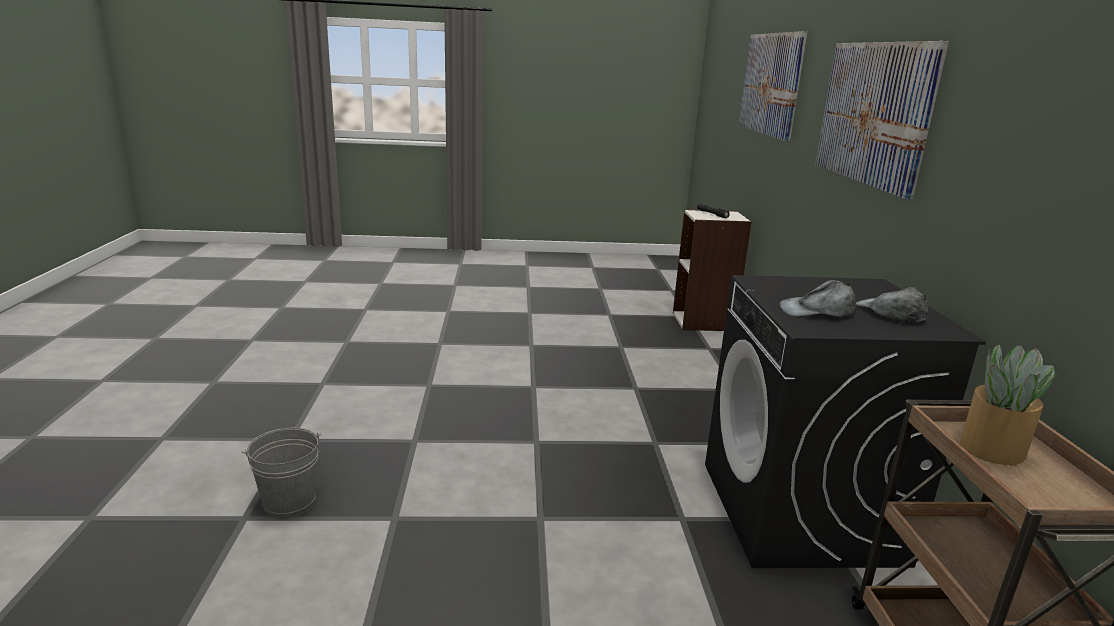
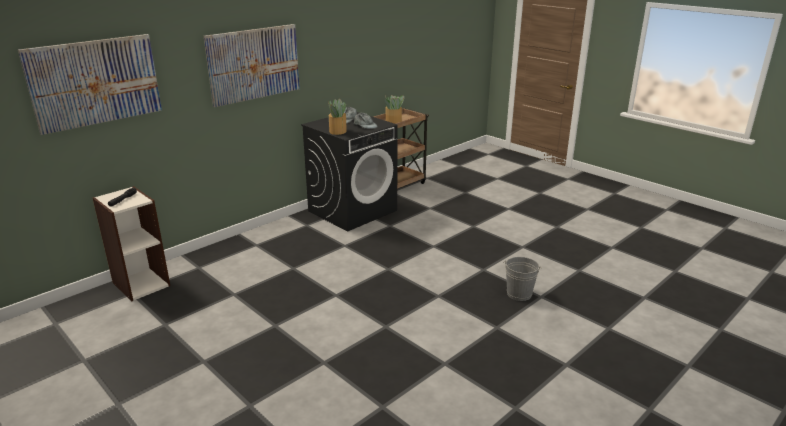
camera: 130 degrees left, 5 degrees up
none -> potted plant [328,99,347,135]

